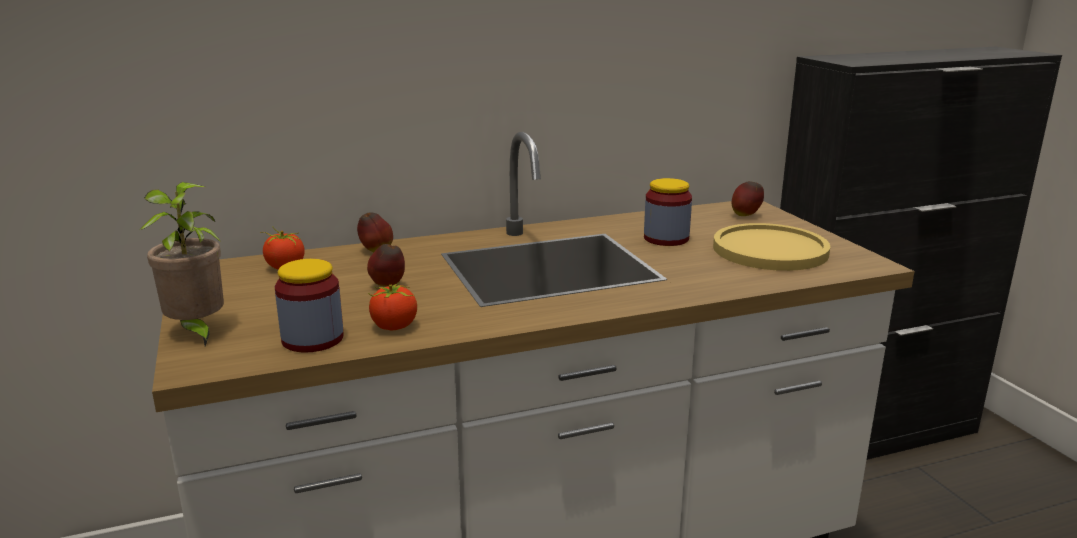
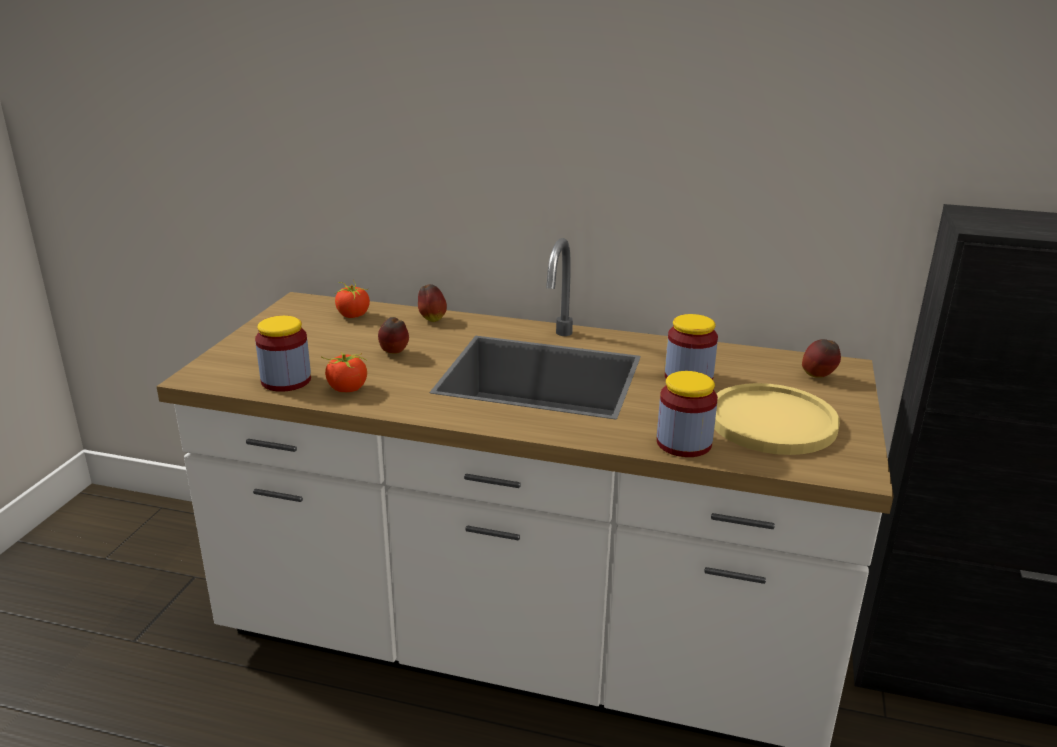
camera: 35 degrees right, 5 degrees up
potted plant [140,182,224,346] -> none
none -> jar [657,371,718,457]

